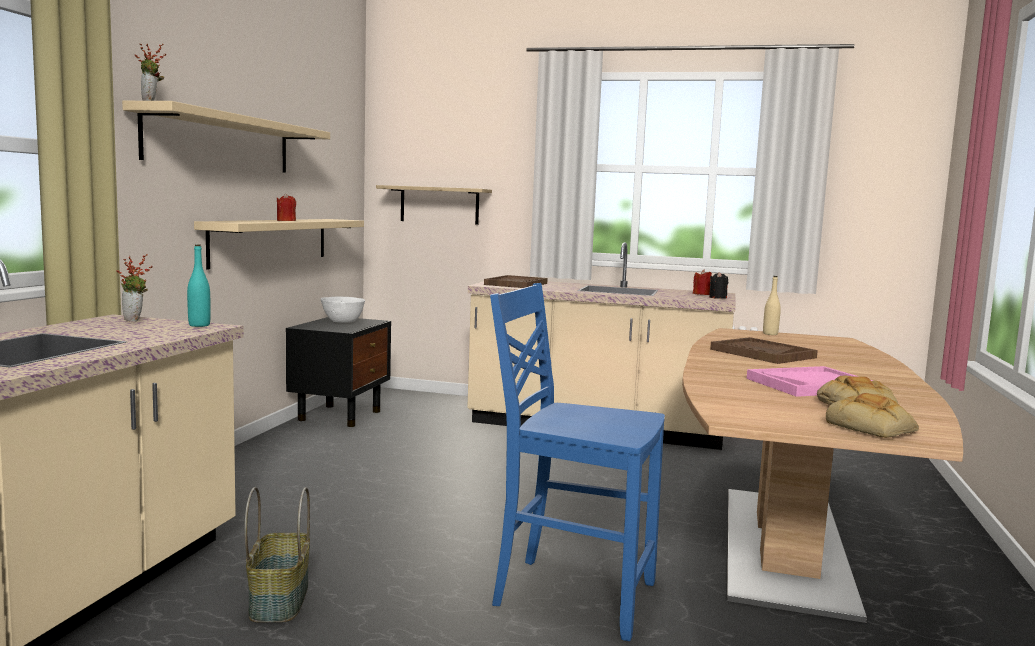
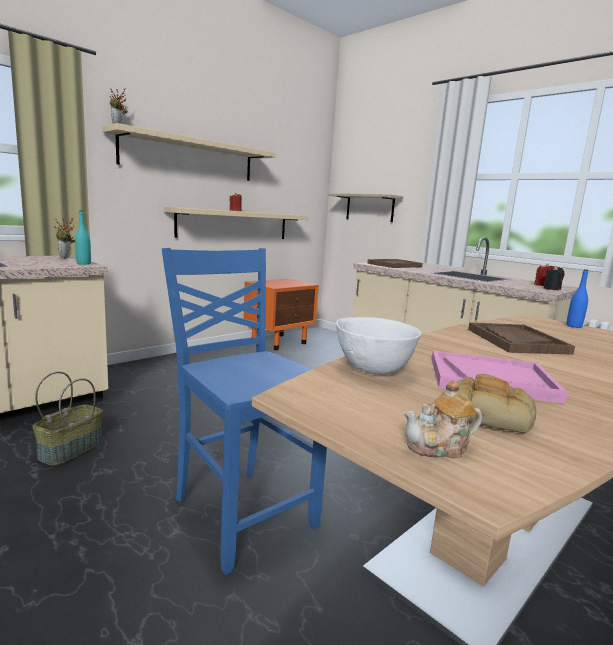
camera: 30 degrees right, 5 degrees up
black nightstand [286,317,391,427] -> orange nightstand [243,278,319,350]
white bowl [321,297,365,323] -> white bowl moved to [336,317,422,375]
beige bottle [763,276,781,335] -> blue bottle [567,269,589,328]
bread [826,393,919,438] -> teapot [404,380,482,458]

